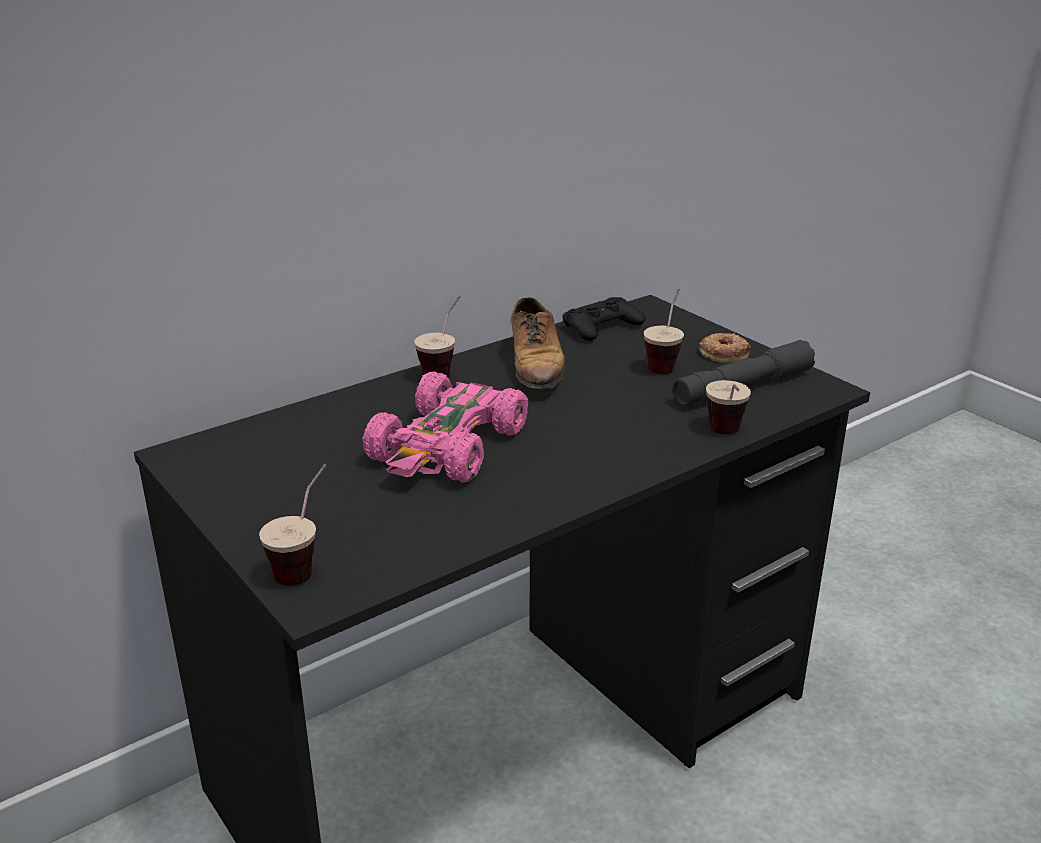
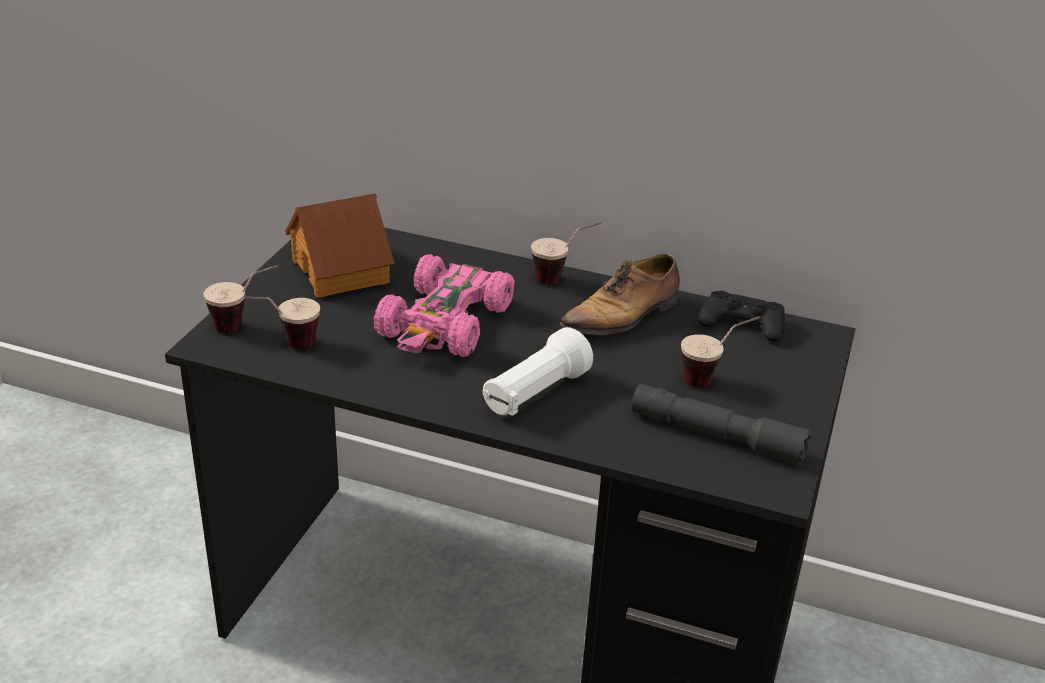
camera: 55 degrees right, 5 degrees up
pink toy car [362,372,528,482] -> pink toy car turned 60 degrees counterclockwise [373,254,515,357]
donut [699,333,751,363] -> none
cup [706,380,751,435] -> cup moved to [243,297,320,350]
none -> toy house [285,193,394,298]
none -> white flashlight [482,327,593,416]

